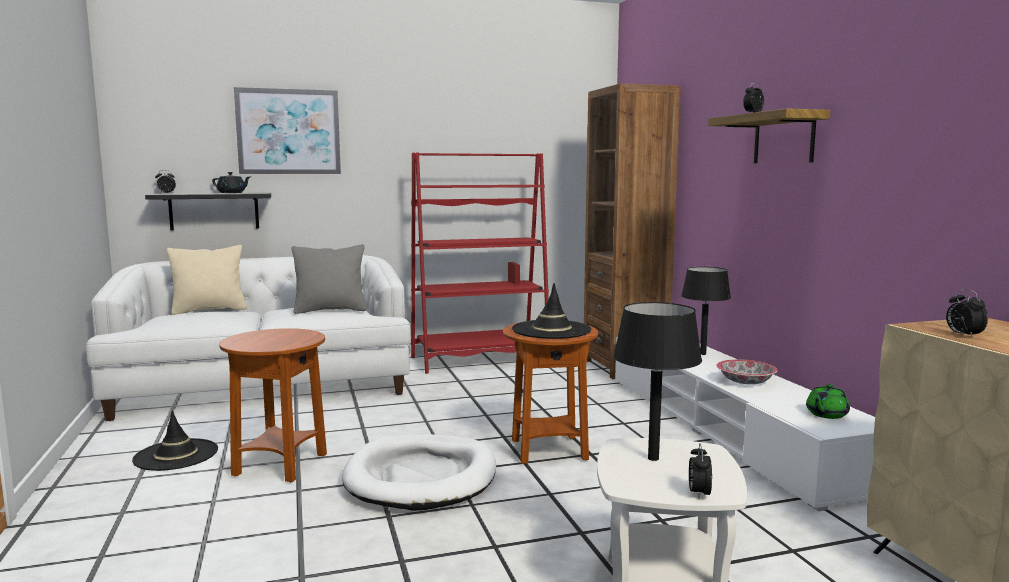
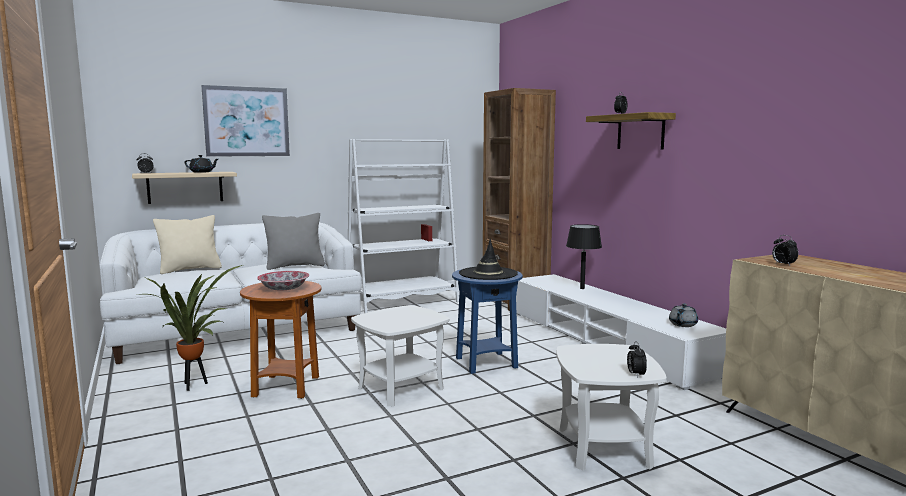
camera: 10 degrees left, 0 degrees up
black hat [132,411,218,471] -> potted plant [136,265,243,391]
black shelf [145,193,271,230] -> beige shelf [132,172,237,204]
white dog bed [342,434,496,511] -> white side table [351,305,449,406]
red bookcase [411,153,549,374] -> white bookcase [348,139,459,313]
brown side table [503,323,598,464] -> blue side table [452,269,523,374]
black table lamp [614,302,702,461] -> none
bowl [717,359,778,384] -> bowl moved to [257,271,310,290]
green teapot [806,384,850,419] -> grey teapot [669,303,698,327]

